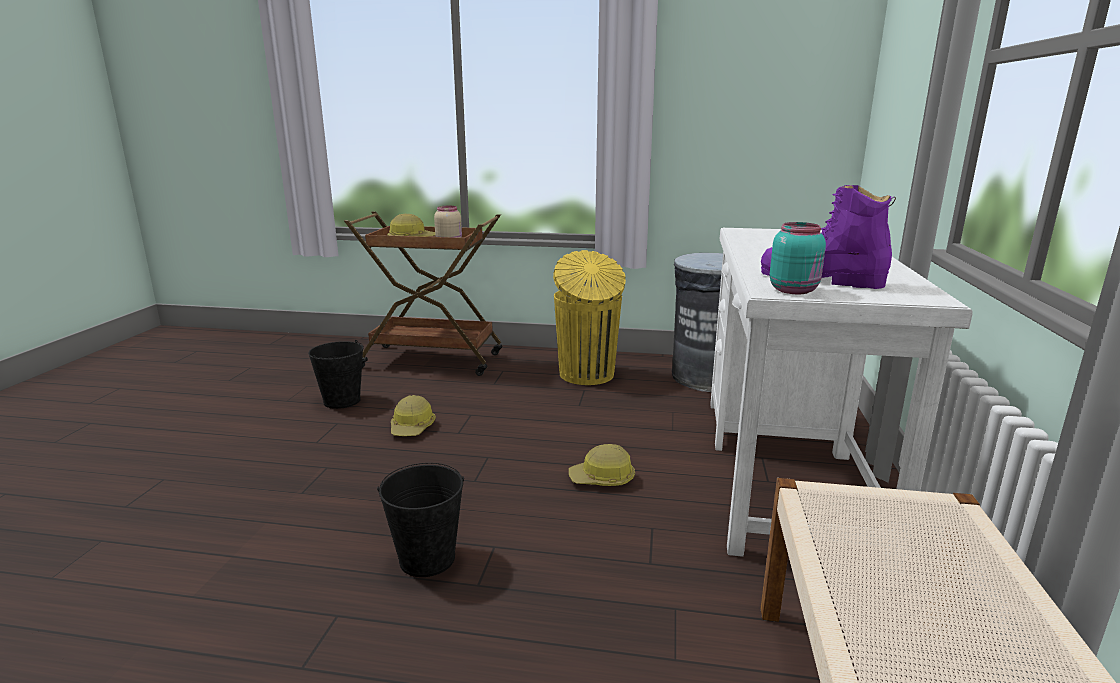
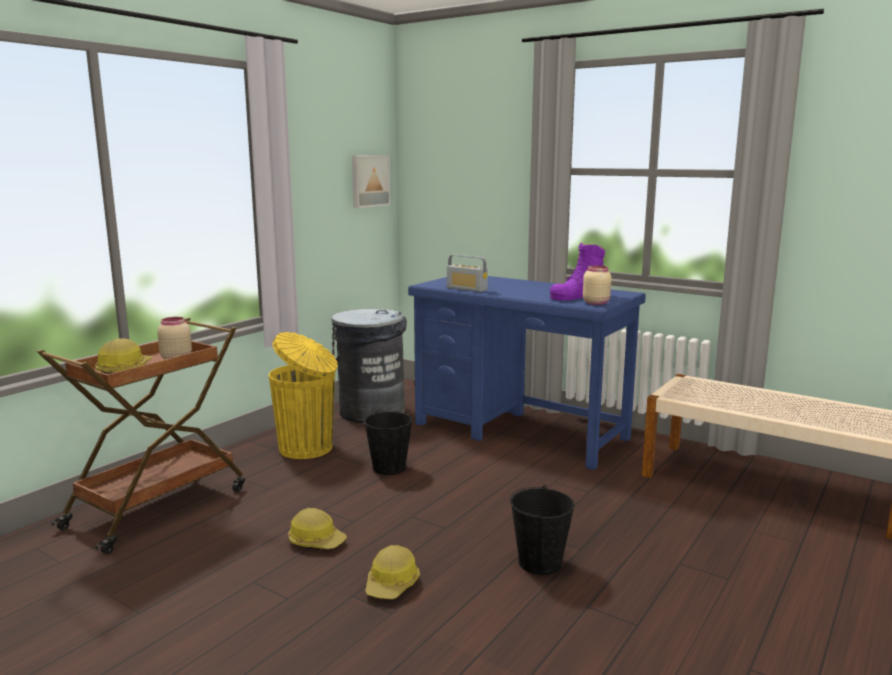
camera: 65 degrees left, 5 degrees down
black bucket [308,340,364,409] -> black bucket moved to [364,410,413,475]
hard hat [569,444,635,486] -> hard hat moved to [365,545,420,599]
white desk [710,228,973,573] -> blue desk [408,276,646,470]
turquoise jar [770,222,826,294] -> beige jar [583,266,612,305]
none -> picture [352,155,391,208]
none -> radio [447,255,488,292]

